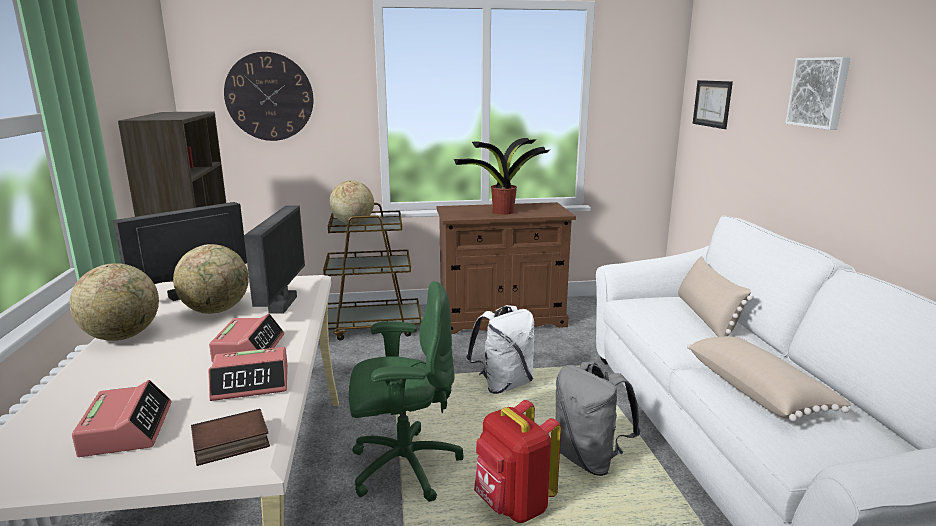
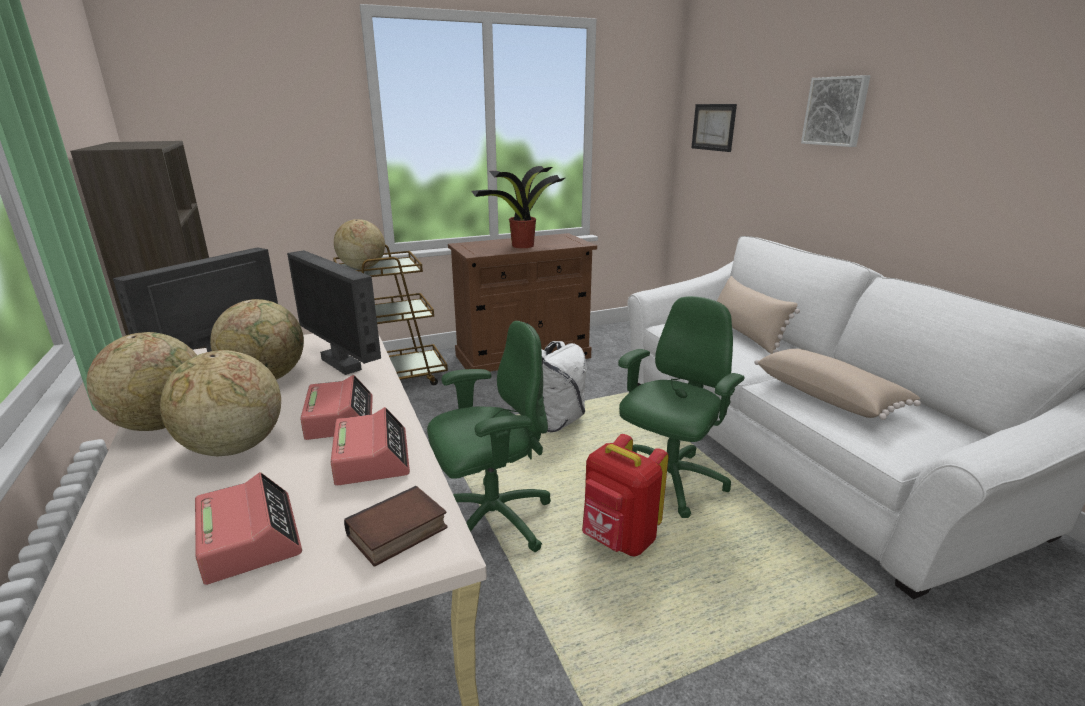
camera: 15 degrees left, 5 degrees up
alarm clock [208,347,288,401] -> alarm clock turned 75 degrees counterclockwise [331,407,410,486]
wall clock [224,52,313,141] -> none
monitor [244,206,305,314] -> monitor turned 150 degrees clockwise [287,250,381,375]
grey backpack [556,362,640,476] -> green office chair [618,296,744,518]
none -> globe [160,350,281,456]

